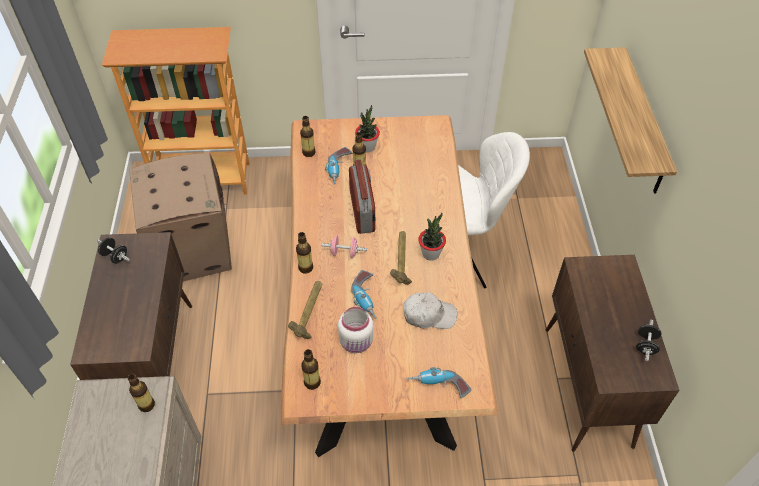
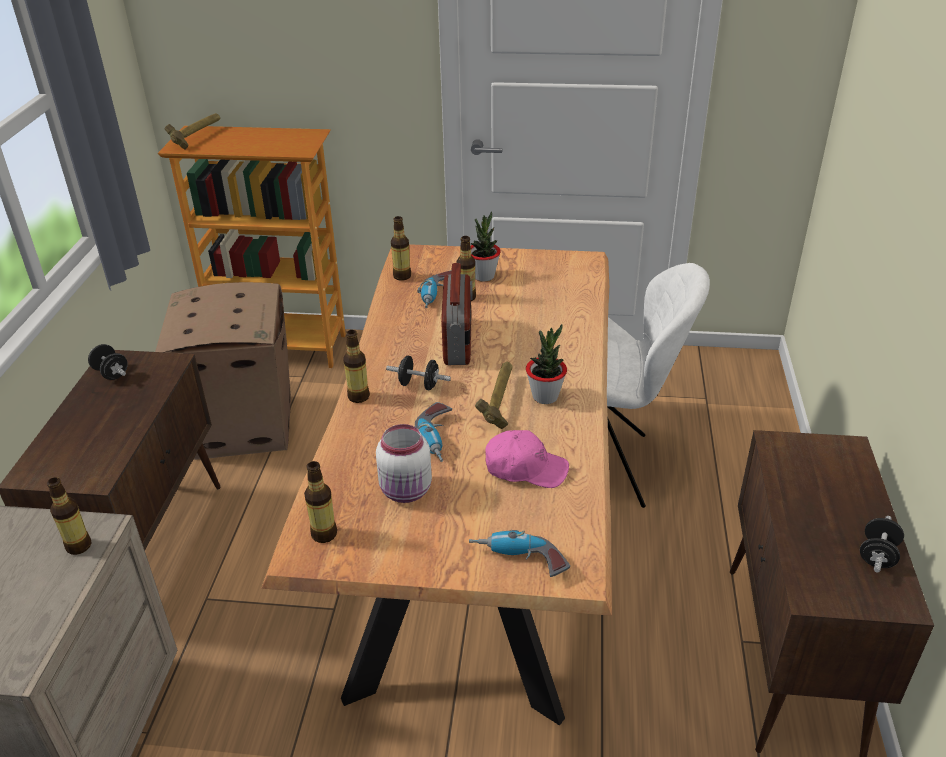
camera: 10 degrees right, 15 degrees down
hammer [288,281,322,339] -> hammer moved to [164,113,220,150]
pink dumbbell [321,235,367,258] -> black dumbbell [386,356,451,390]
white cap [403,292,457,329] -> pink cap [485,430,569,488]
shelf [584,47,677,193] -> none

